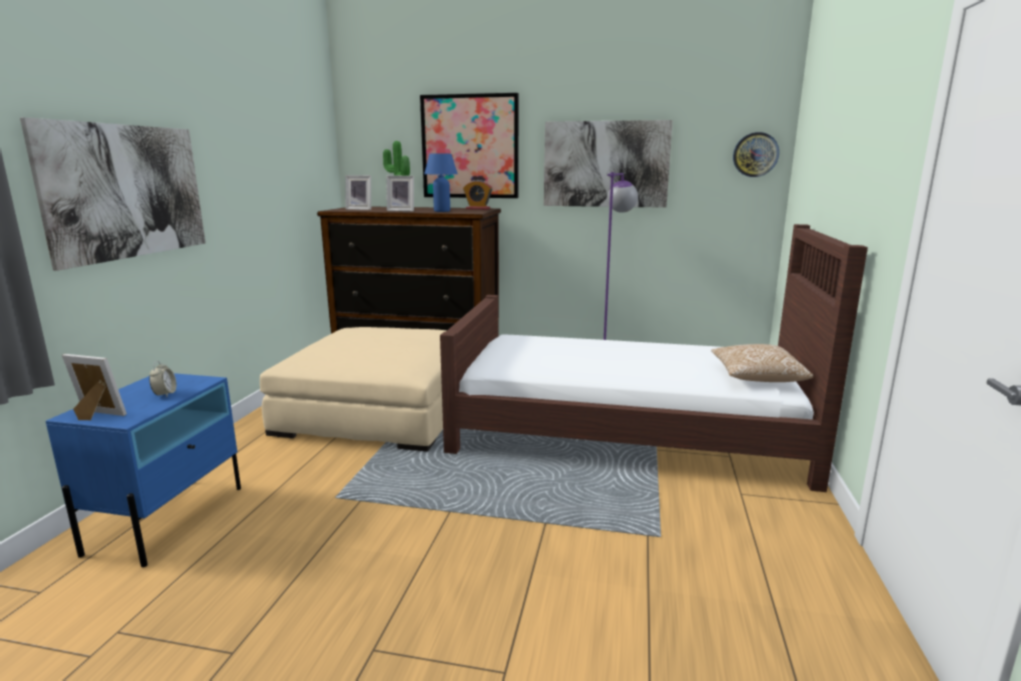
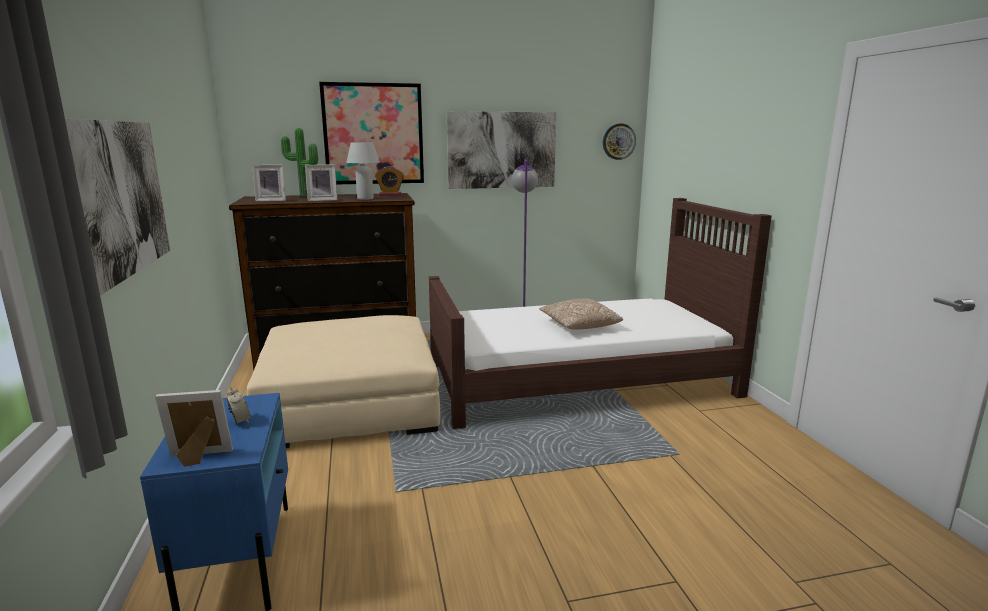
camera: 25 degrees left, 0 degrees up
blue table lamp [424,154,458,212] -> white table lamp [346,142,380,200]
pillow [711,344,813,382] -> pillow moved to [539,298,623,330]

